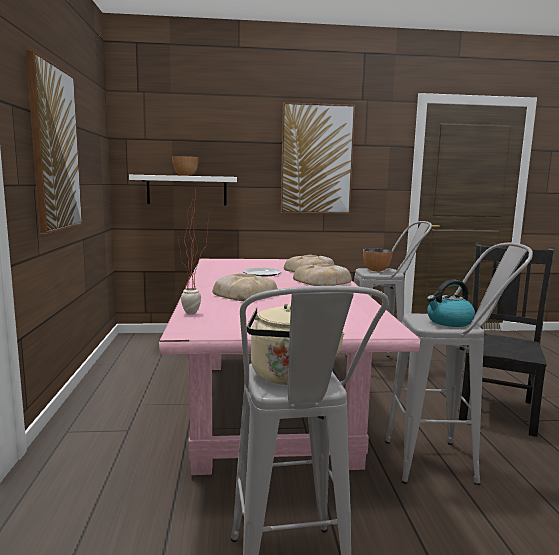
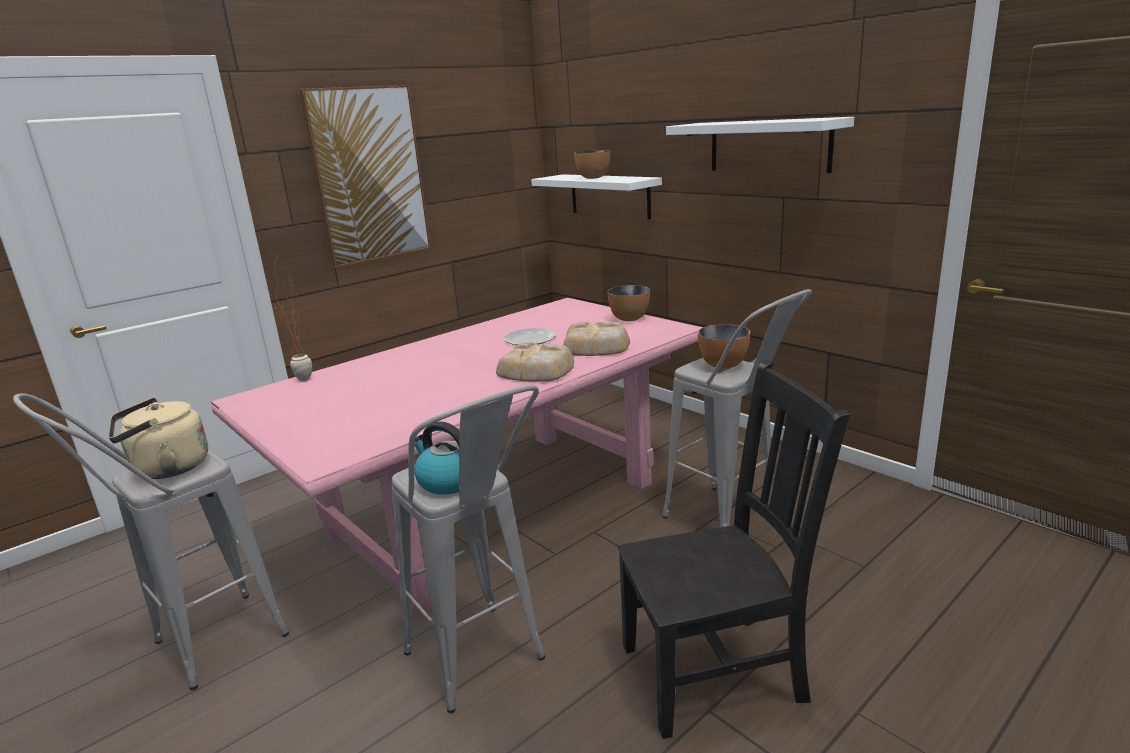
camera: 55 degrees right, 10 degrees up
bread [212,273,278,301] -> none
picture [281,102,355,214] -> white shelf [666,117,854,173]
none -> bowl [607,285,650,321]

